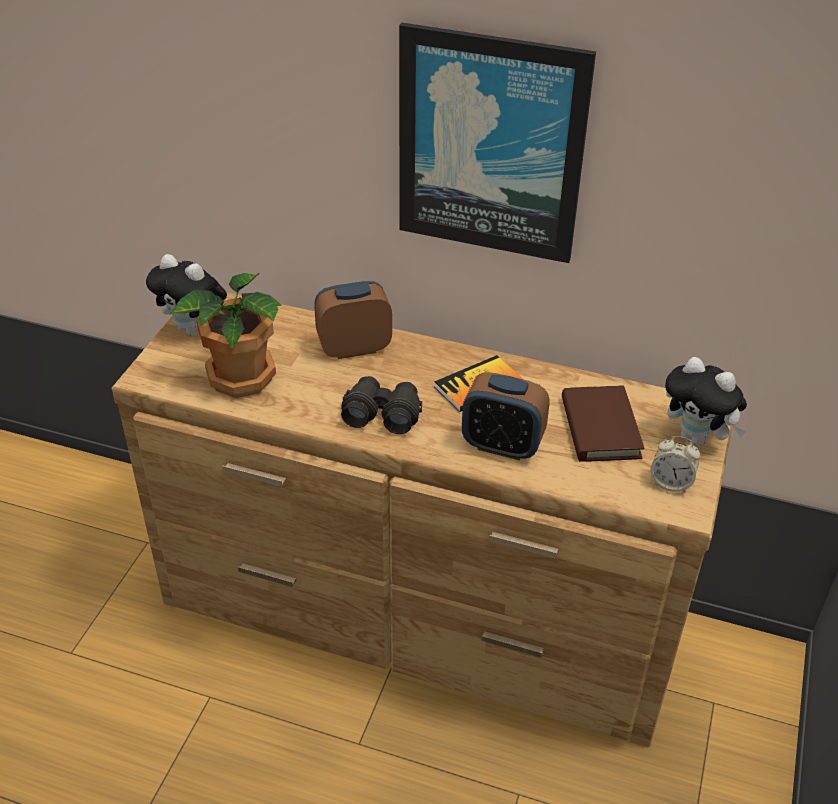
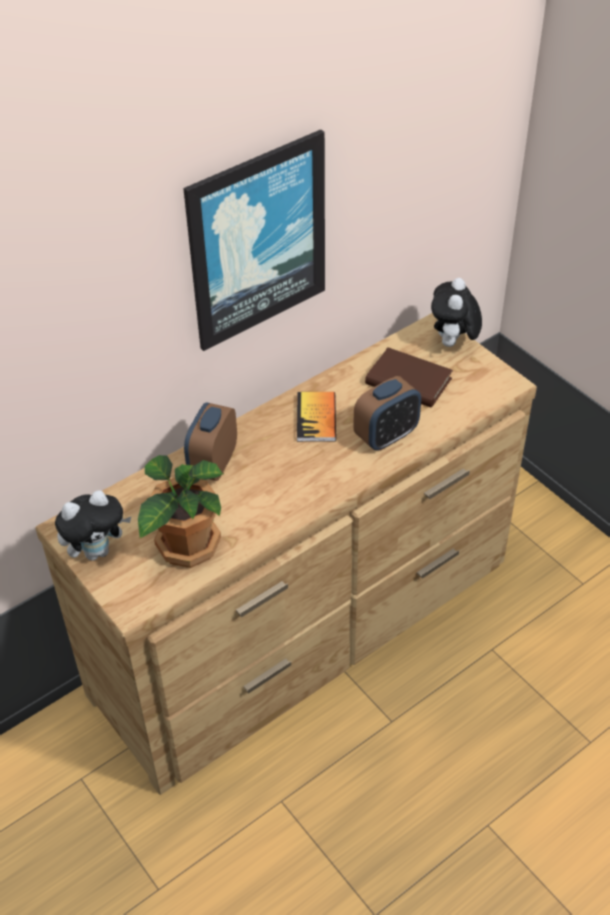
camera: 55 degrees left, 5 degrees up
black binoculars [341,376,422,434] -> none
alarm clock [650,436,701,493] -> none
plush toy [665,357,747,445] -> plush toy turned 120 degrees clockwise [431,278,482,347]

